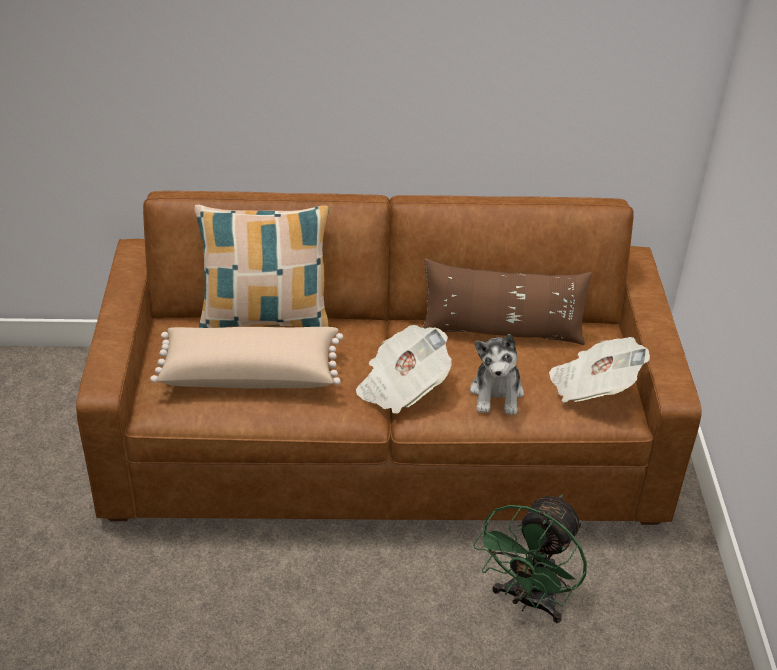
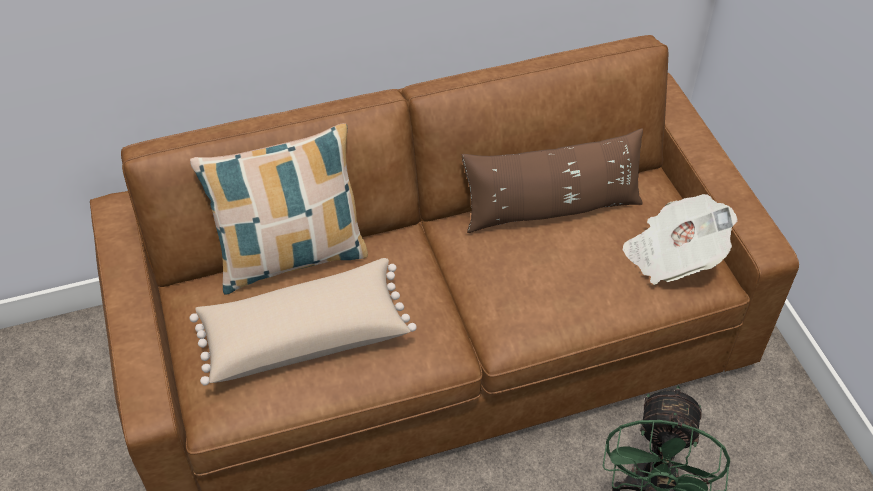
camera: 15 degrees left, 10 degrees up
newspaper [356,325,452,414] -> none
plush toy [470,334,524,415] -> none

